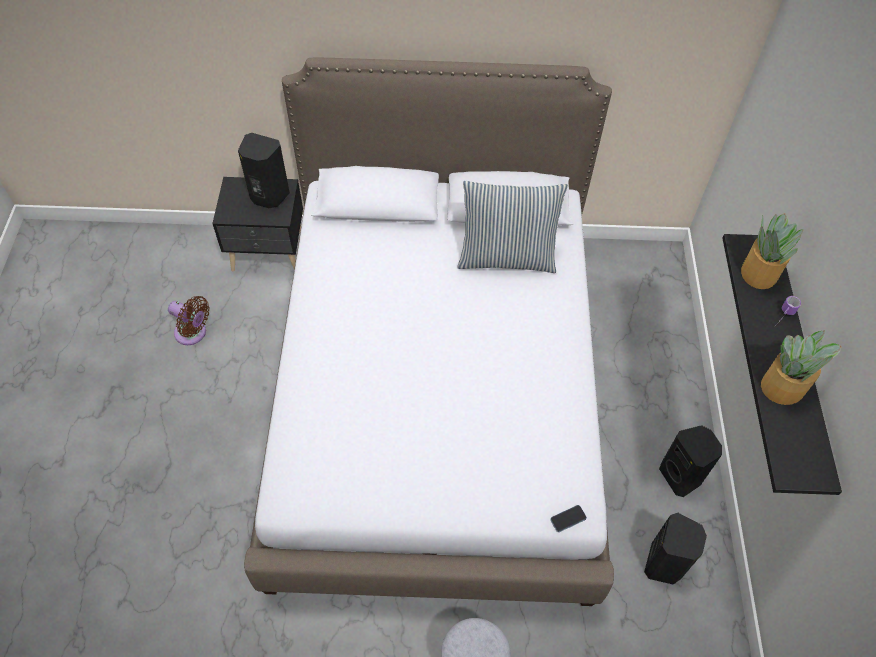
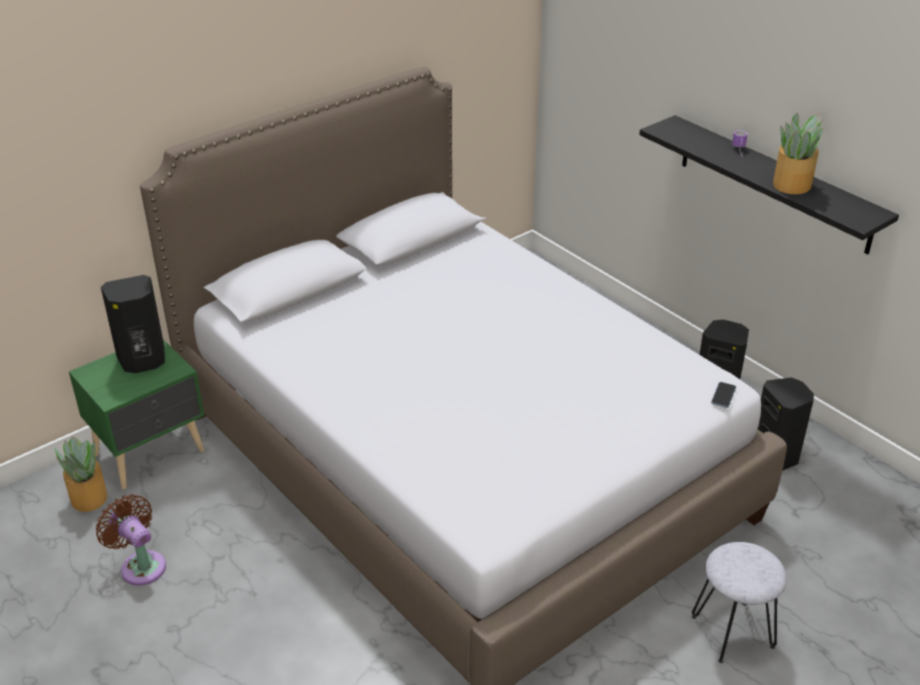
camera: 40 degrees left, 20 degrees down
brown fan [168,296,210,345] -> brown fan turned 120 degrees counterclockwise [96,494,166,585]
black nightstand [212,177,303,271] -> green nightstand [69,339,204,489]
pillow [458,181,568,273] -> none
potted plant [741,213,804,289] -> potted plant moved to [54,436,107,512]

